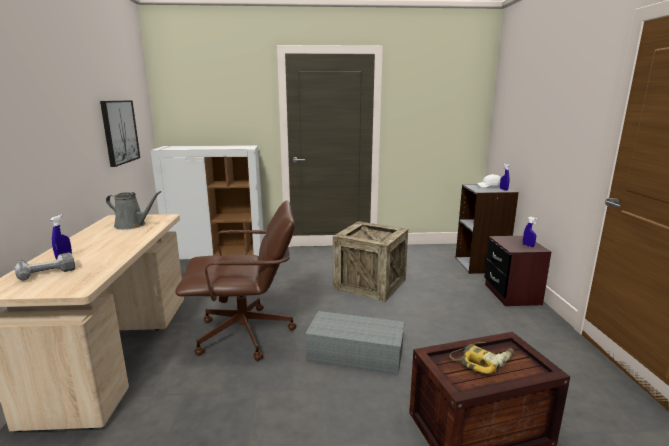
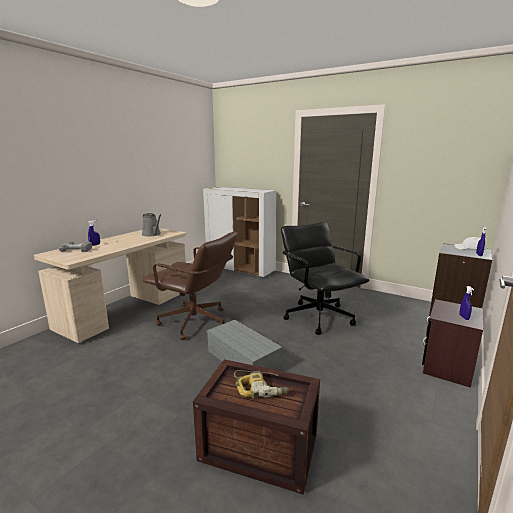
camera: 35 degrees right, 0 degrees up
picture [100,101,140,167] -> none
crate [333,221,408,302] -> black office chair [281,222,369,335]

